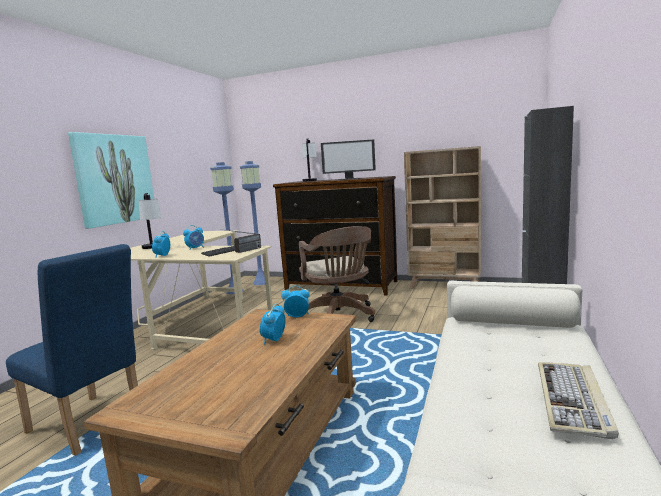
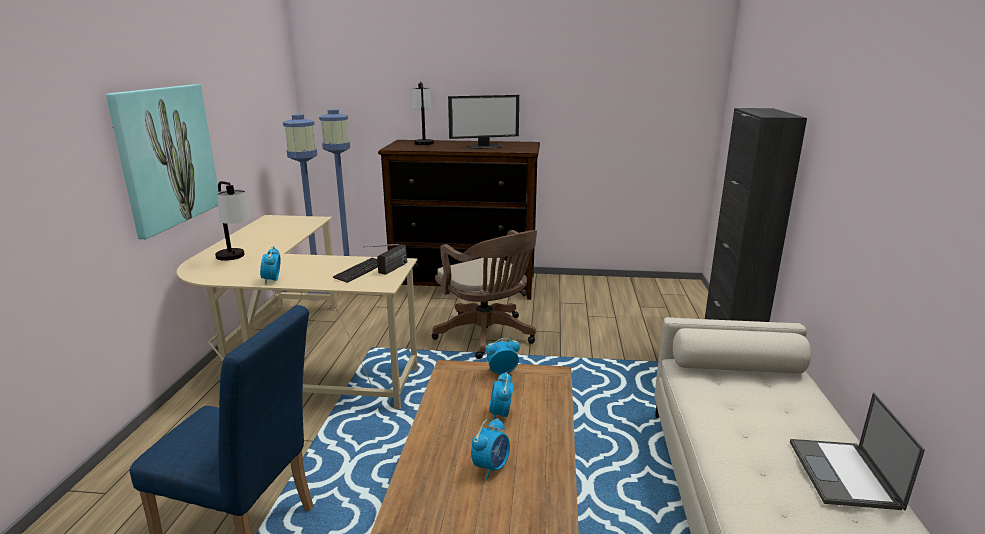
camera: 15 degrees left, 10 degrees up
alarm clock [183,225,204,250] -> alarm clock moved to [471,418,510,480]
beige bookcase [404,146,481,289] -> none
keyboard [538,362,619,439] -> laptop [790,393,925,511]

